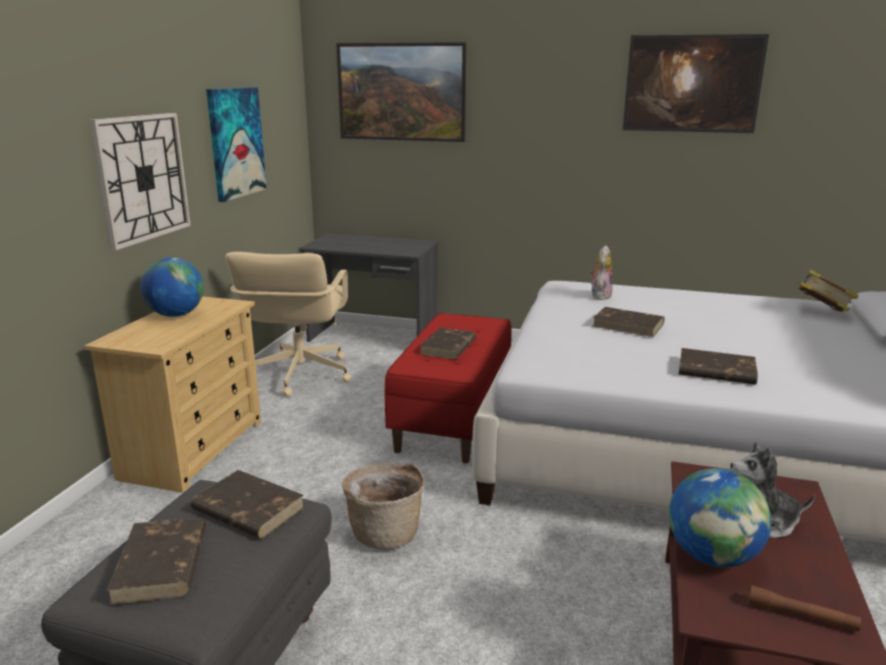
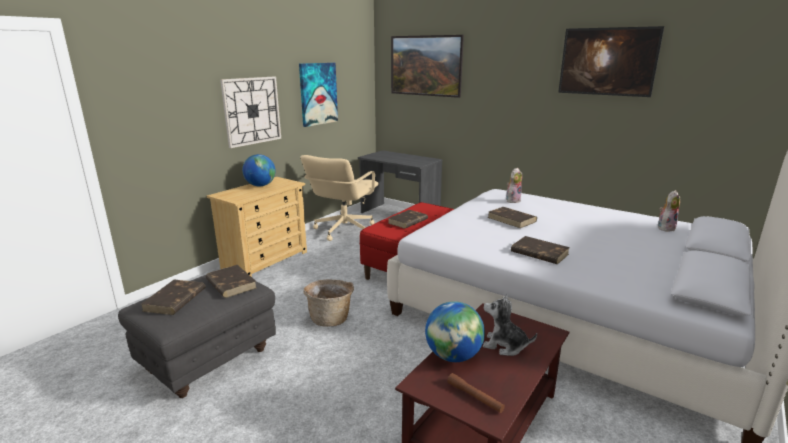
camera: 20 degrees right, 0 degrees up
book [795,270,859,312] -> plush toy [658,190,680,232]

